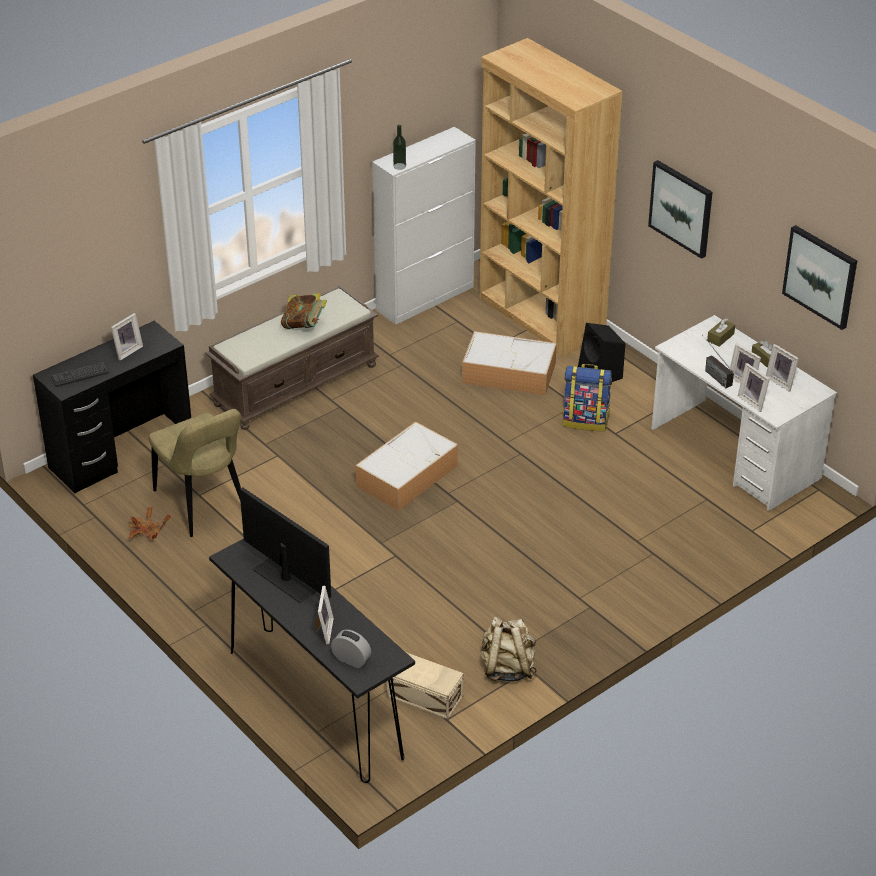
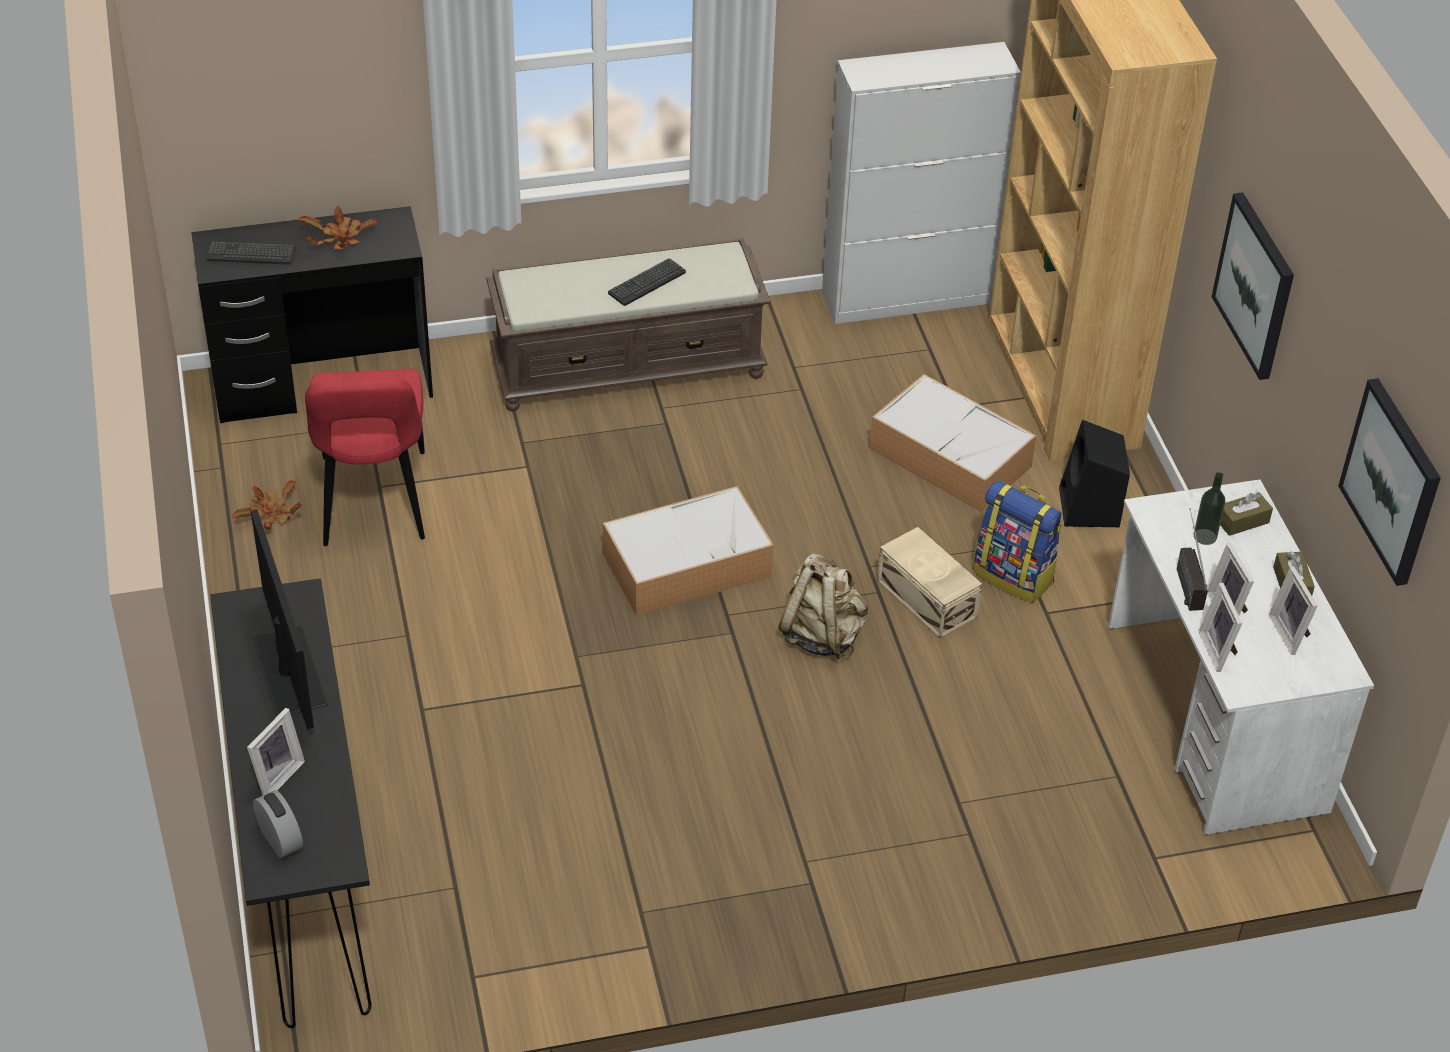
camera: 25 degrees right, 5 degrees up
picture frame [111,313,143,360] -> potted plant [298,206,377,249]
beige chair [149,409,241,537] -> red chair [305,369,425,546]
book [281,293,327,329] -> keyboard [608,258,686,306]
beige storage box [387,653,463,719] -> beige storage box moved to [877,527,982,639]
bottle [393,125,406,170] -> bottle moved to [1194,472,1225,545]
beige backpack [480,617,537,681] -> beige backpack moved to [778,554,868,659]

